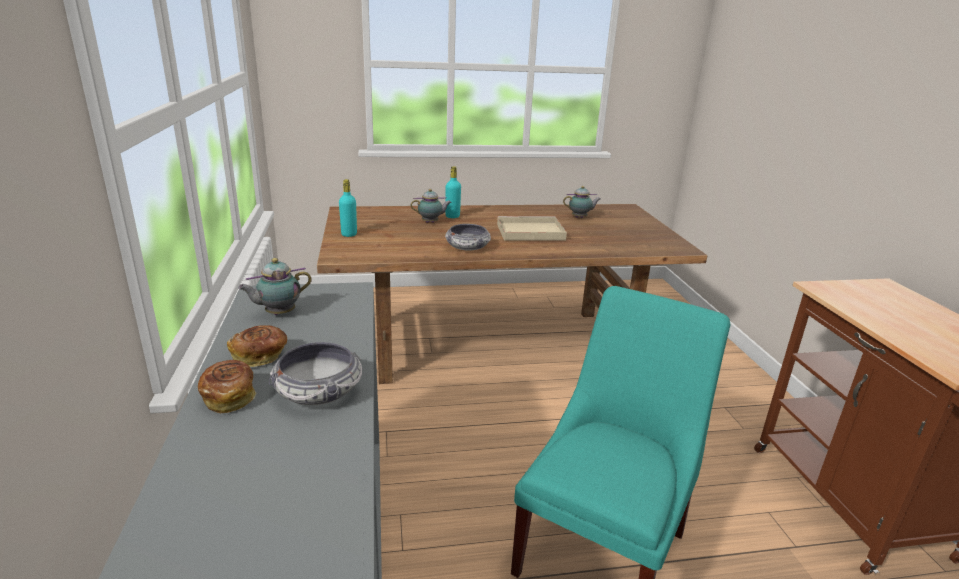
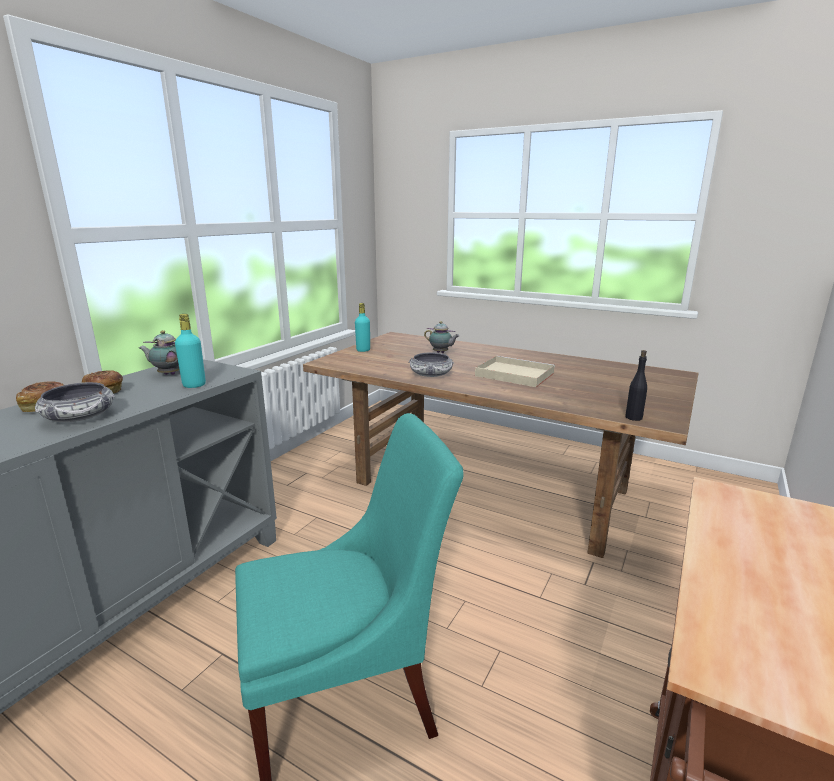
camera: 40 degrees right, 5 degrees down
turquoise bottle [446,166,461,218] -> turquoise bottle moved to [175,314,206,388]
teapot [563,186,600,218] -> none
none -> black bottle [625,350,647,421]

